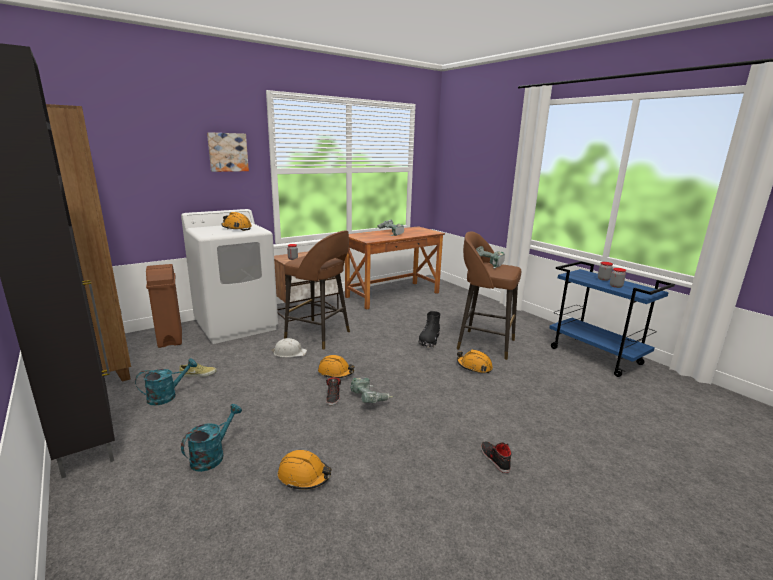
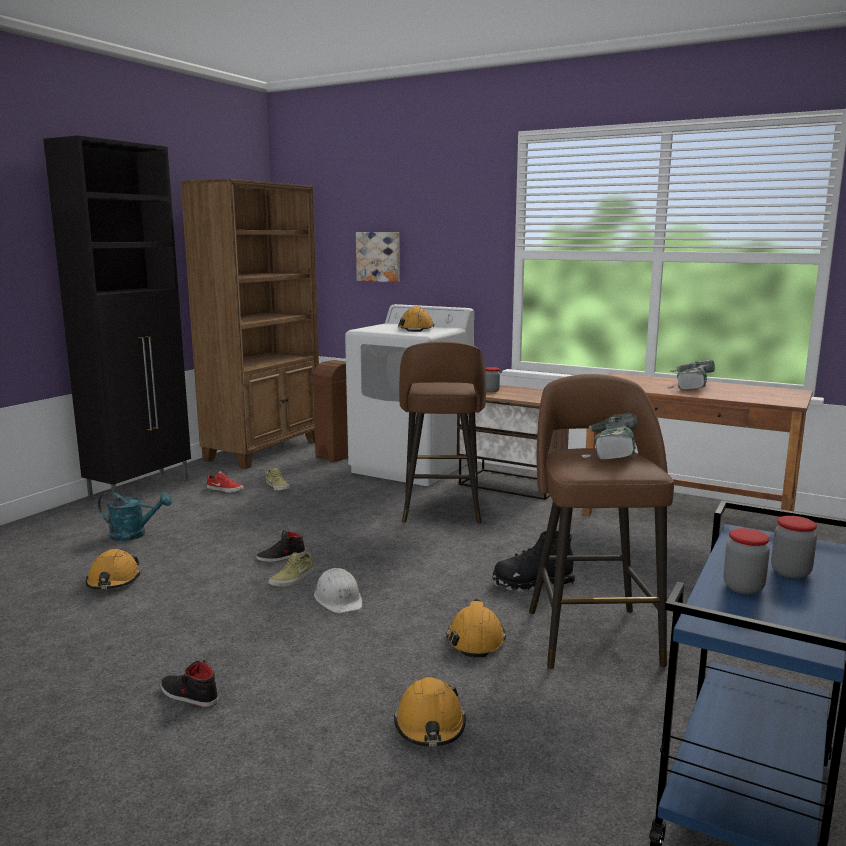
camera: 65 degrees right, 5 degrees down
turquoise watering can [135,358,197,405] -> red shoe [207,471,244,493]
picture [207,132,249,172] -> picture moved to [356,232,400,282]
white hard hat [271,338,307,357] -> white hard hat moved to [314,568,362,613]
orange hard hat [318,355,354,378] -> orange hard hat moved to [394,677,466,747]
power drill [350,378,394,403] -> beige shoe [268,553,314,587]
black shoe [481,441,511,473] -> black shoe turned 105 degrees counterclockwise [160,660,218,708]

